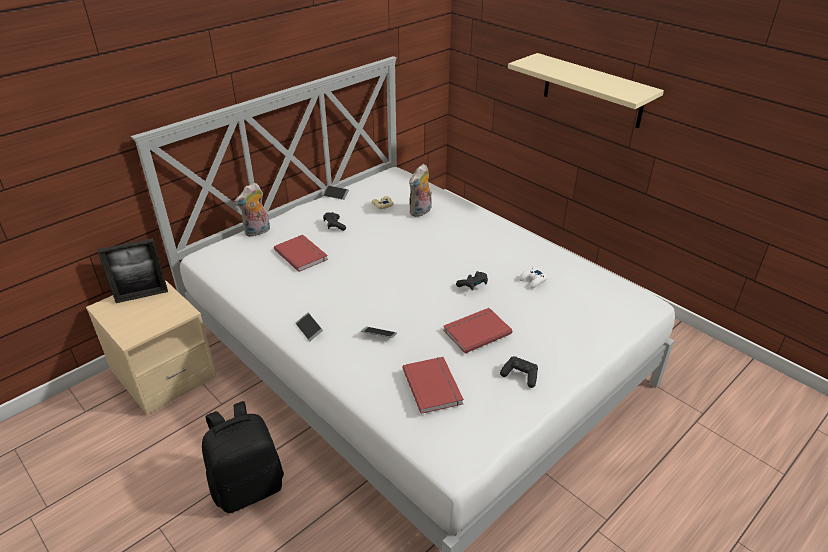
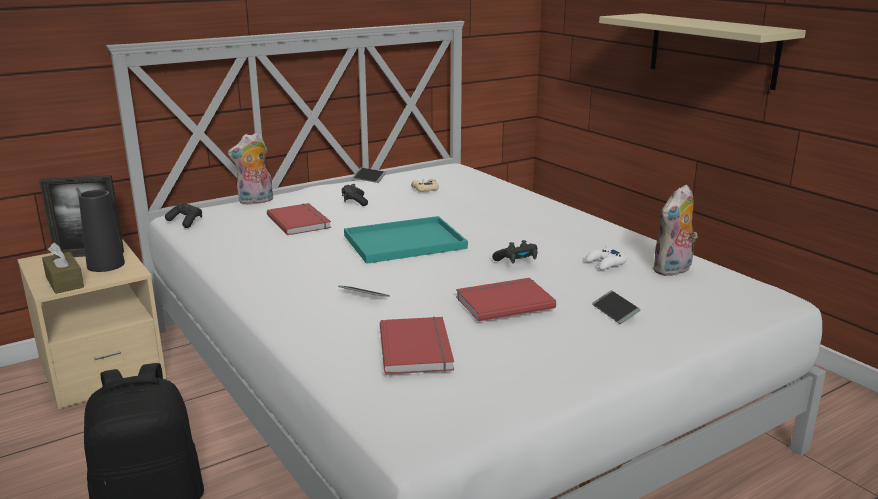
camera: 10 degrees right, 15 degrees down
phone [295,313,323,341] -> phone moved to [592,290,641,324]
plush toy [409,164,432,217] -> plush toy moved to [652,185,698,277]
black game controller [500,356,538,388] -> black game controller moved to [165,203,202,228]
none -> brown tissue box [42,243,84,294]
none -> black vase [79,190,125,272]
none -> turquoise tray [344,216,468,264]

